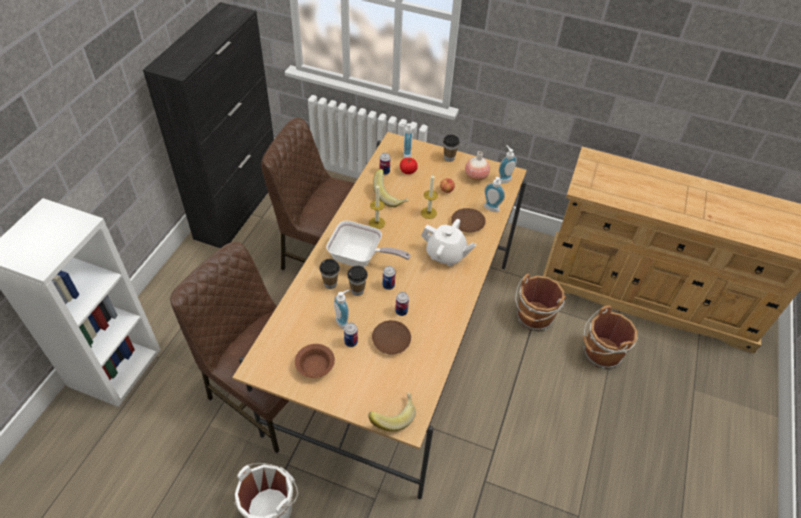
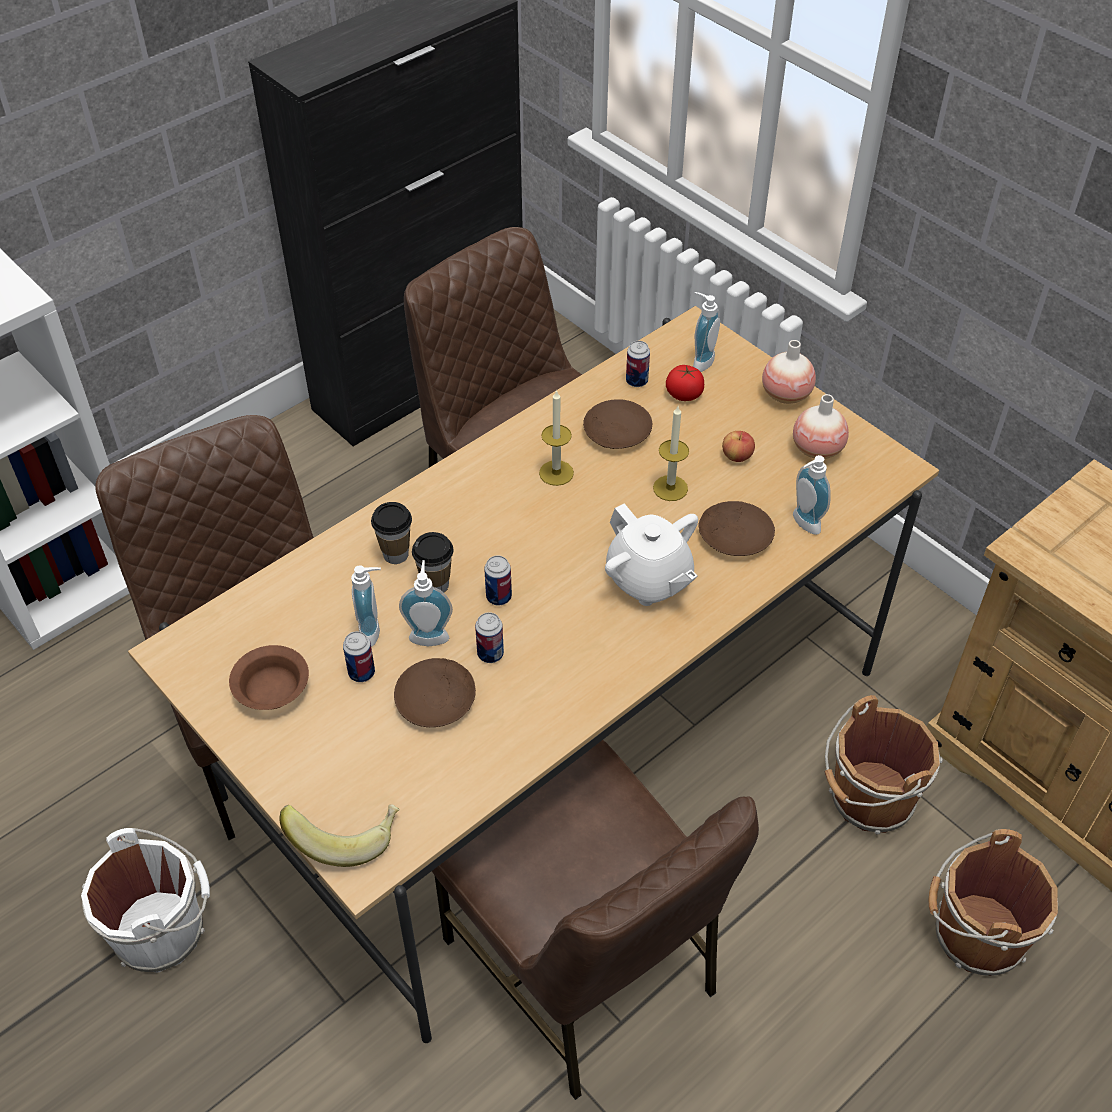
camera: 30 degrees right, 0 degrees up
frying pan [326,220,411,267] -> none
banana [373,169,409,207] -> brown plate [583,399,652,449]
cup [443,135,460,162] -> vase [762,340,816,404]
soap dispenser [499,145,517,184] -> soap dispenser moved to [399,560,453,646]
none -> brown chair [432,740,759,1100]

